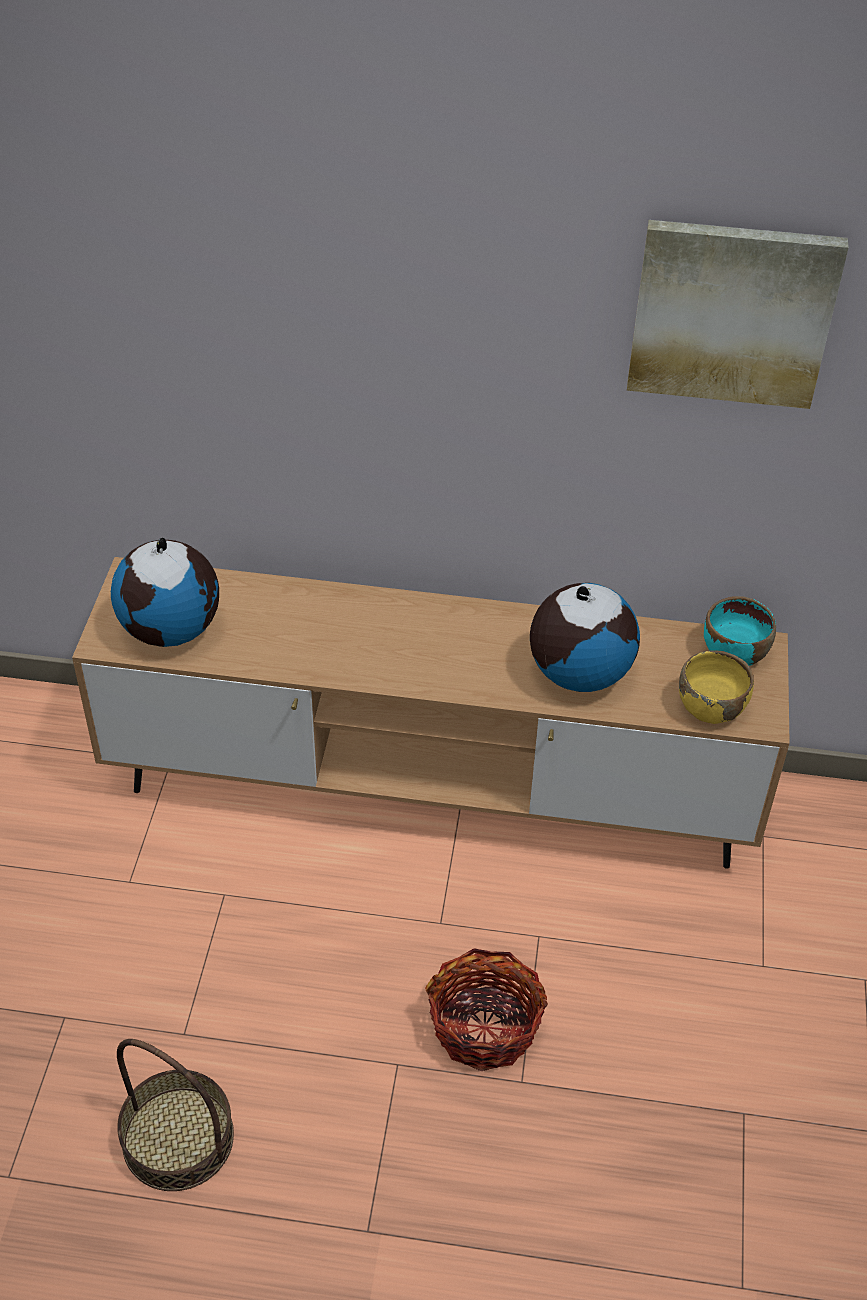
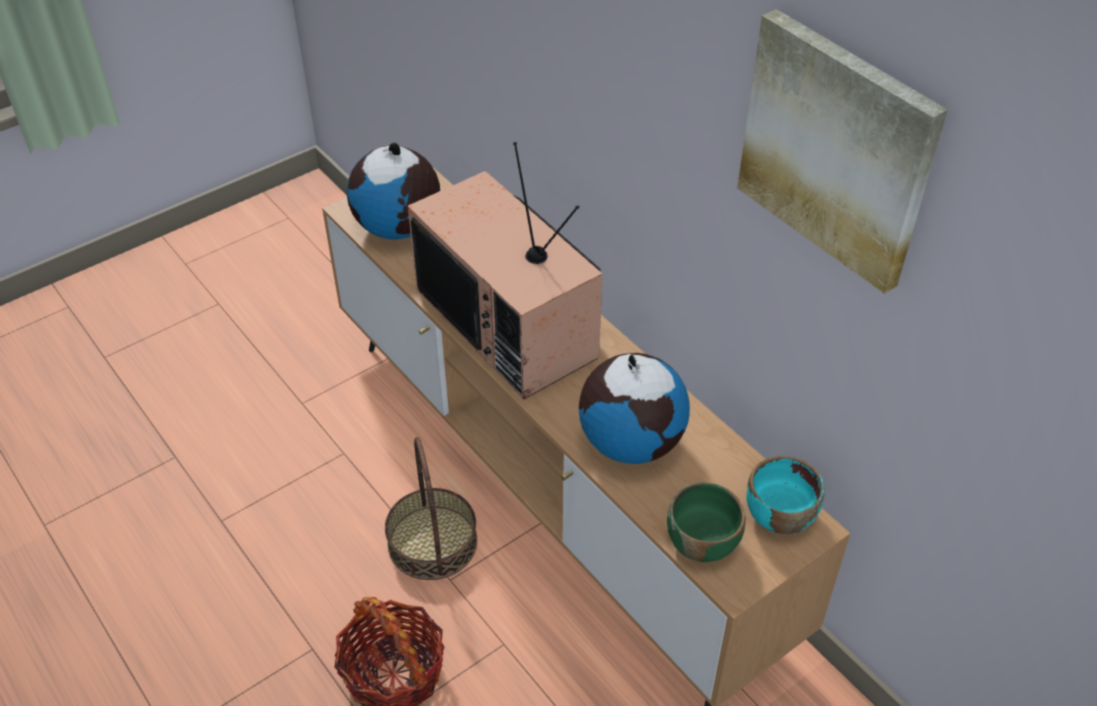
camera: 45 degrees right, 0 degrees up
basket [117,1039,234,1191] -> basket moved to [385,437,477,580]
yellow bowl [679,650,754,724] -> green bowl [667,482,746,562]
none -> television [408,142,603,399]

